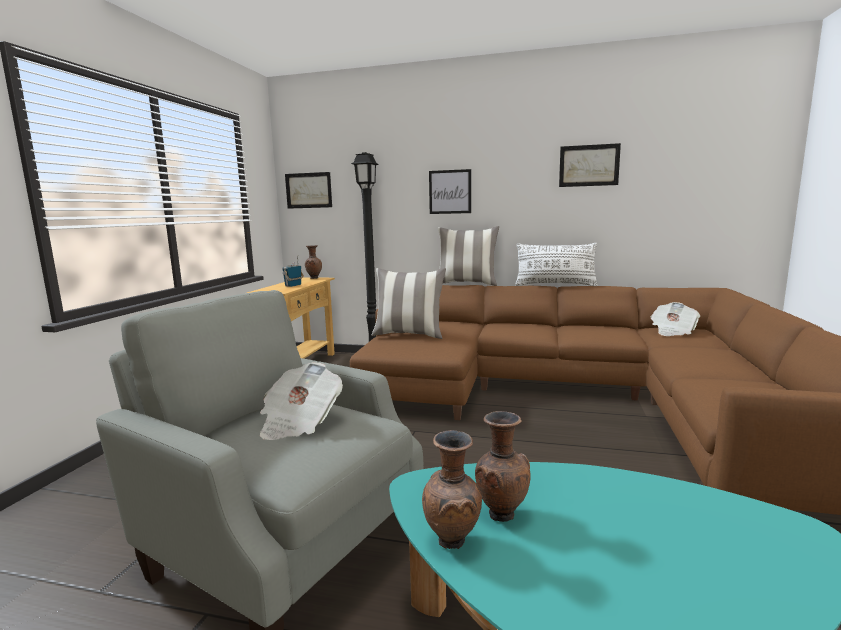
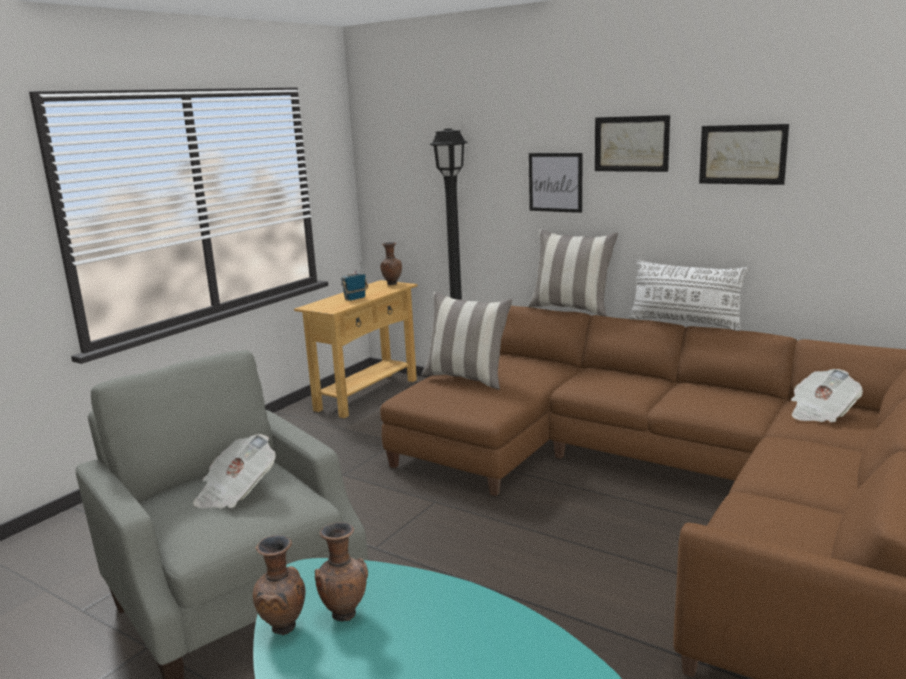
camera: 20 degrees right, 5 degrees up
picture [285,172,332,209] -> picture moved to [595,115,670,172]

